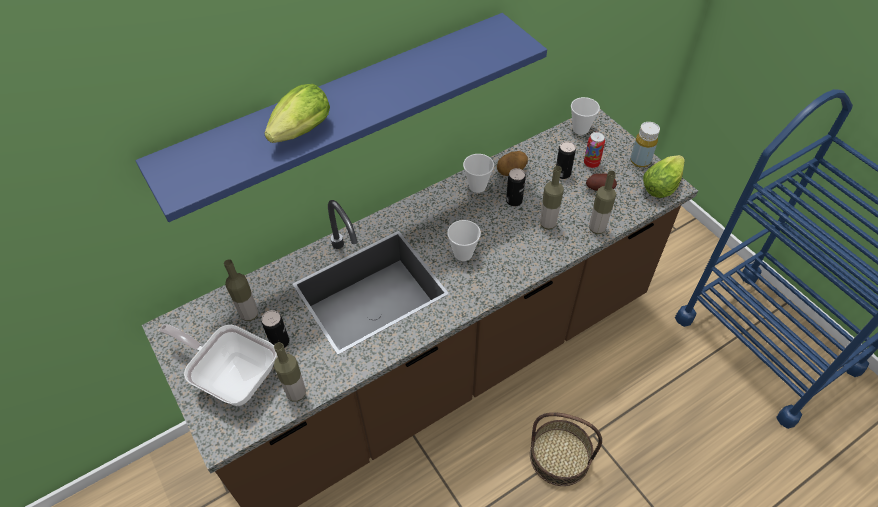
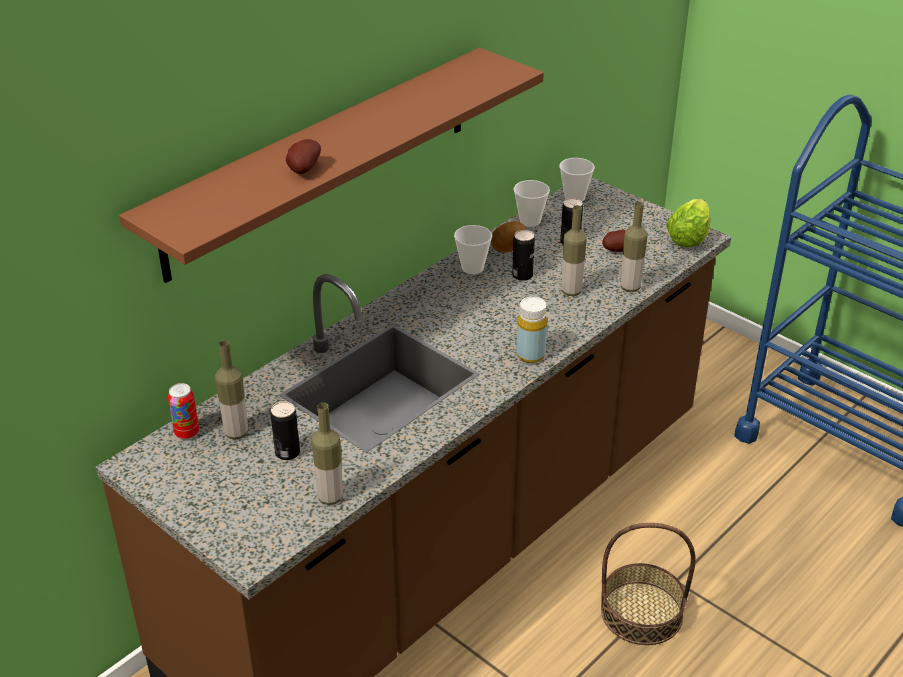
camera: 15 degrees left, 15 degrees down
blue shelf [135,13,547,222] -> brown shelf [119,48,544,283]
frying pan [159,324,277,406] -> none
lettuce [264,84,330,143] -> potato [286,139,321,174]
cup [447,220,481,261] -> cup moved to [513,180,550,227]
can [584,132,605,168] -> can moved to [168,383,199,440]
yellow bottle [630,122,660,168] -> yellow bottle moved to [516,297,547,363]

